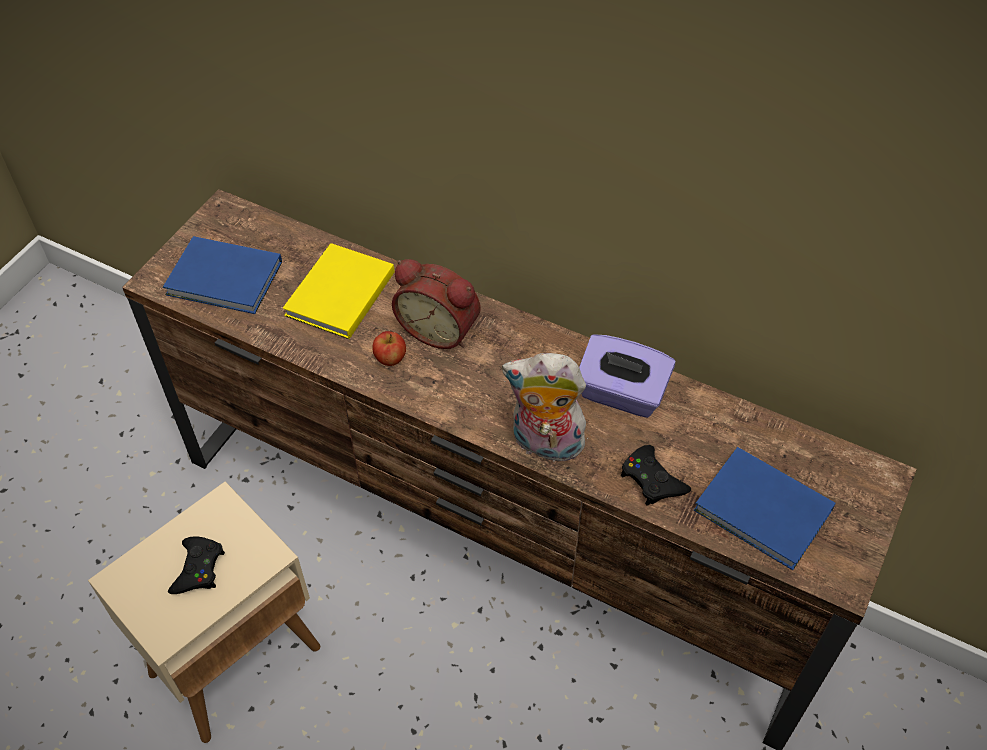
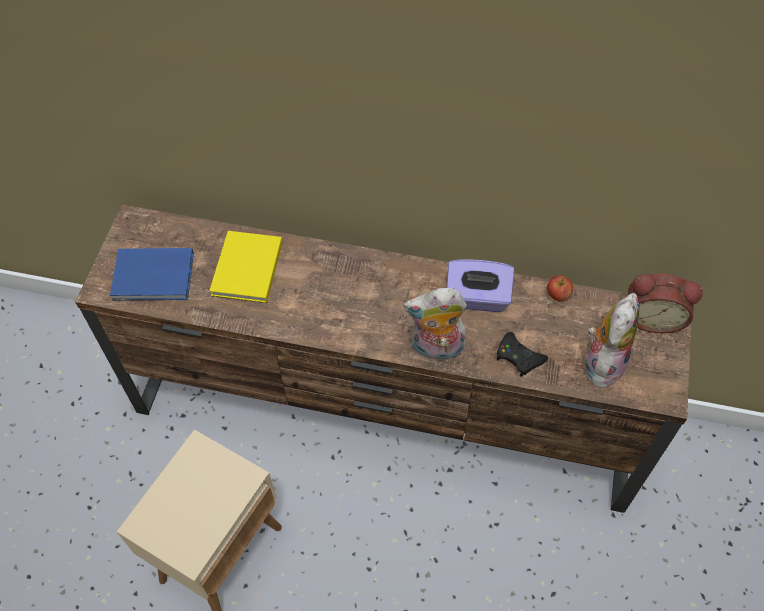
camera: 15 degrees left, 5 degrees up
black game controller [168,536,225,594] -> none
apple [372,331,406,366] -> apple moved to [547,276,573,302]
alarm clock [392,259,481,349] -> alarm clock moved to [628,273,703,333]
blue book [694,447,836,570] -> plush toy [585,293,639,389]

